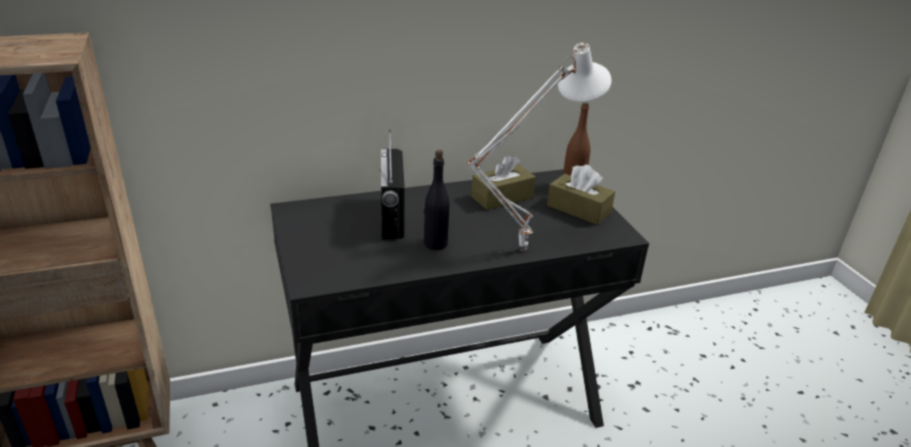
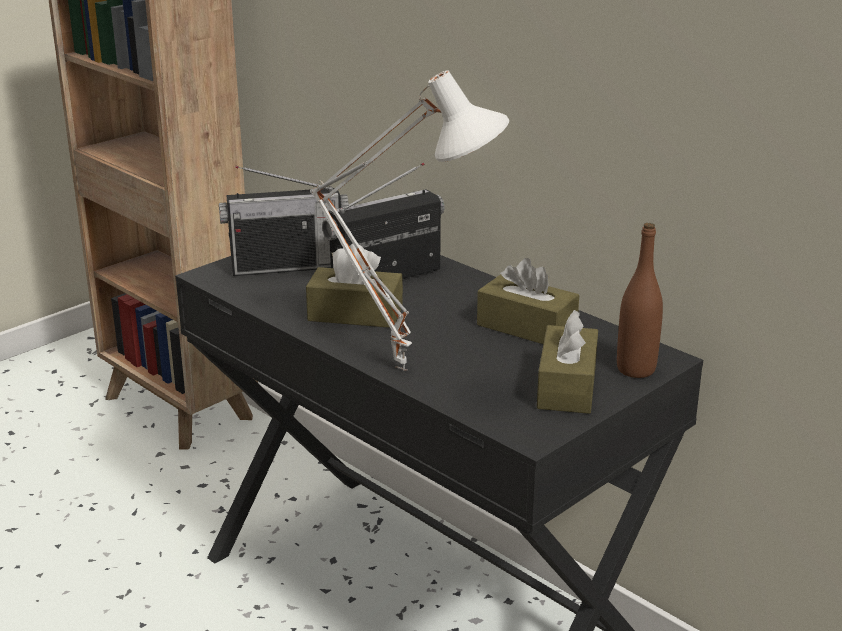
camera: 65 degrees right, 5 degrees down
black bottle [424,150,449,250] -> brown tissue box [306,244,403,328]
none -> radio [219,166,349,276]

